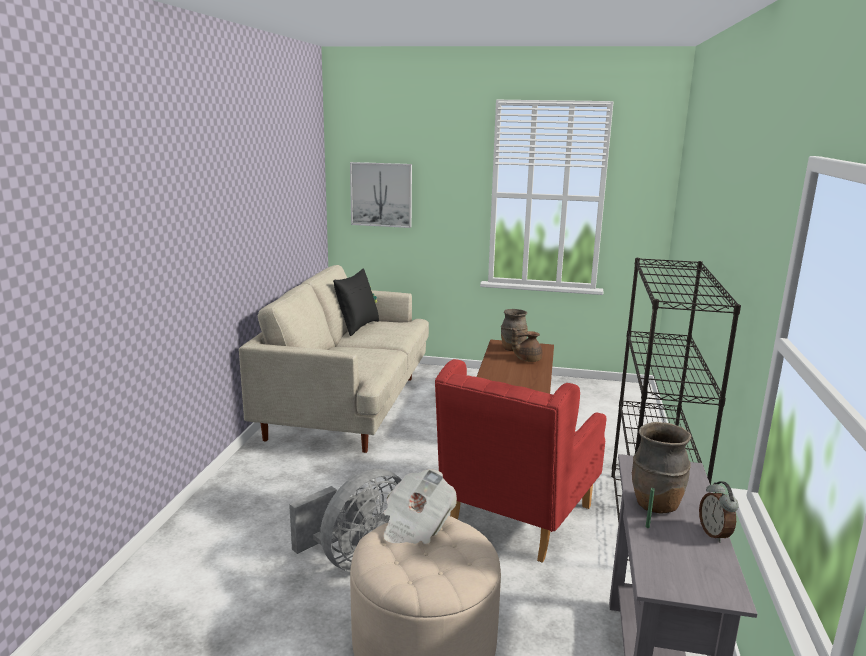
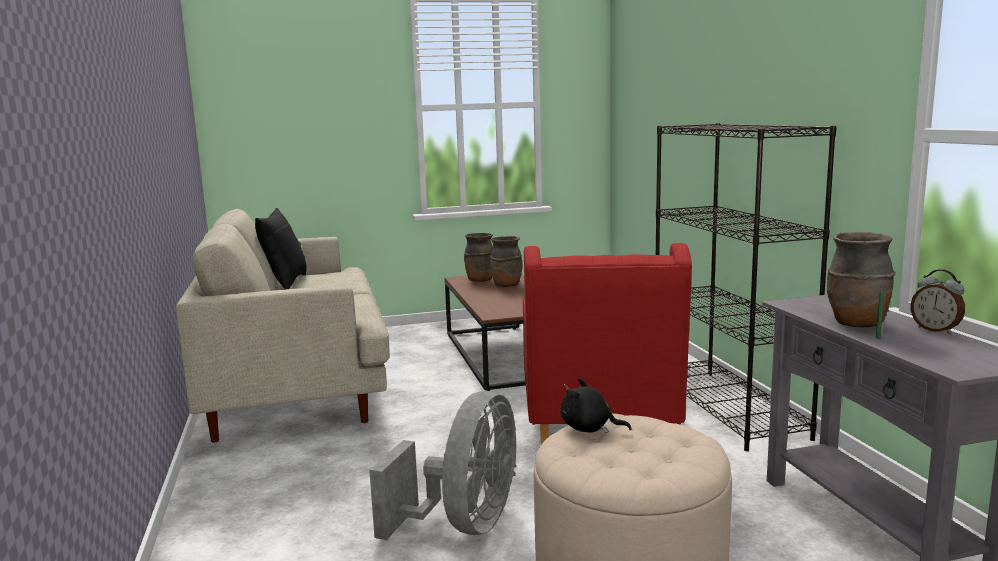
camera: 25 degrees left, 5 degrees down
picture [350,162,412,228] -> none
newspaper [383,469,457,544] -> black plush toy [560,378,632,433]
brown teapot [511,328,542,362] -> brown vase [490,236,523,287]

